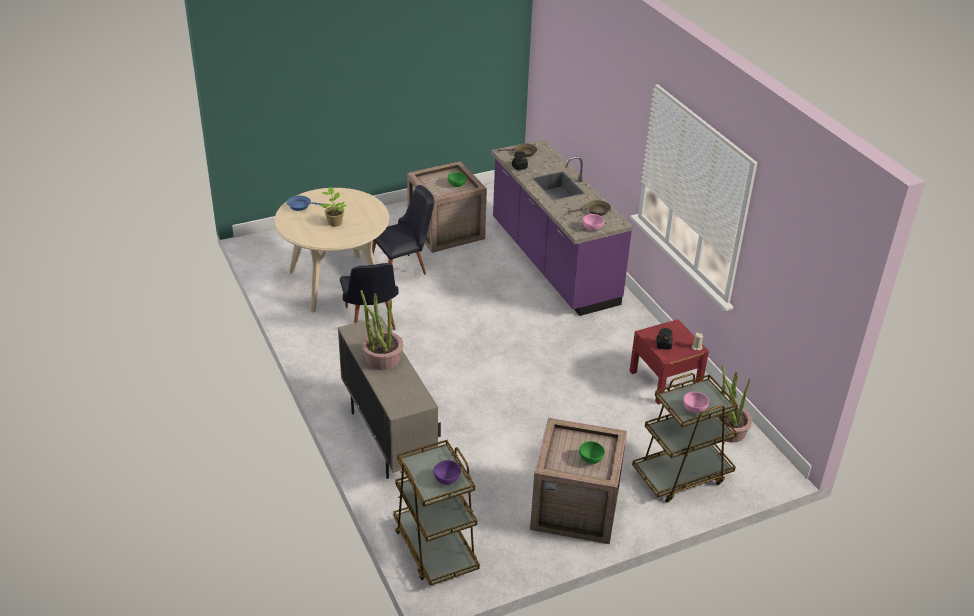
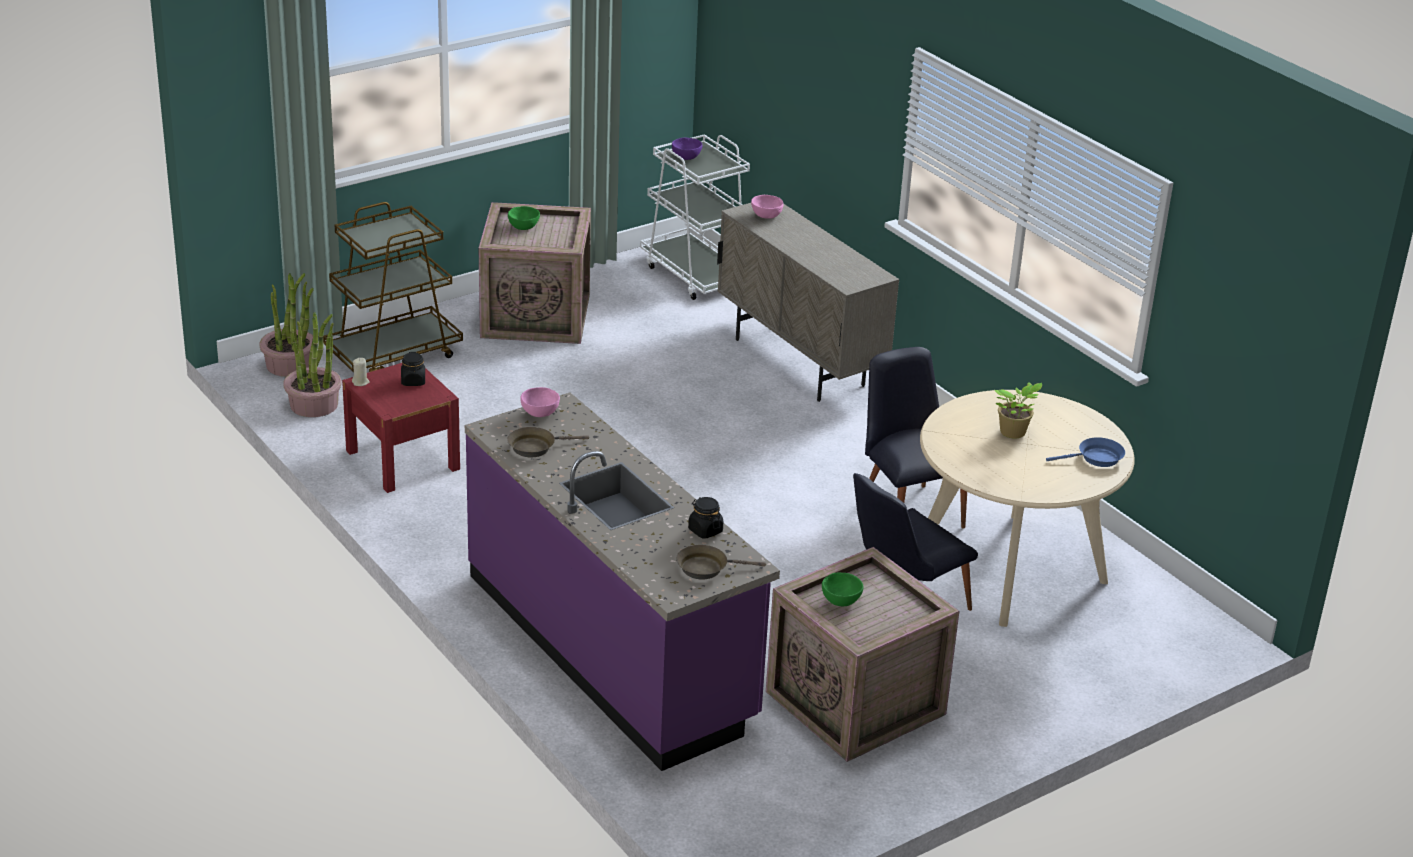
camera: 170 degrees right, 5 degrees down
potted plant [360,290,403,370] -> potted plant moved to [260,273,314,377]
brown cart [393,440,480,586] -> white cart [640,134,750,300]
pink bowl [683,392,709,413] -> pink bowl moved to [751,195,783,219]

